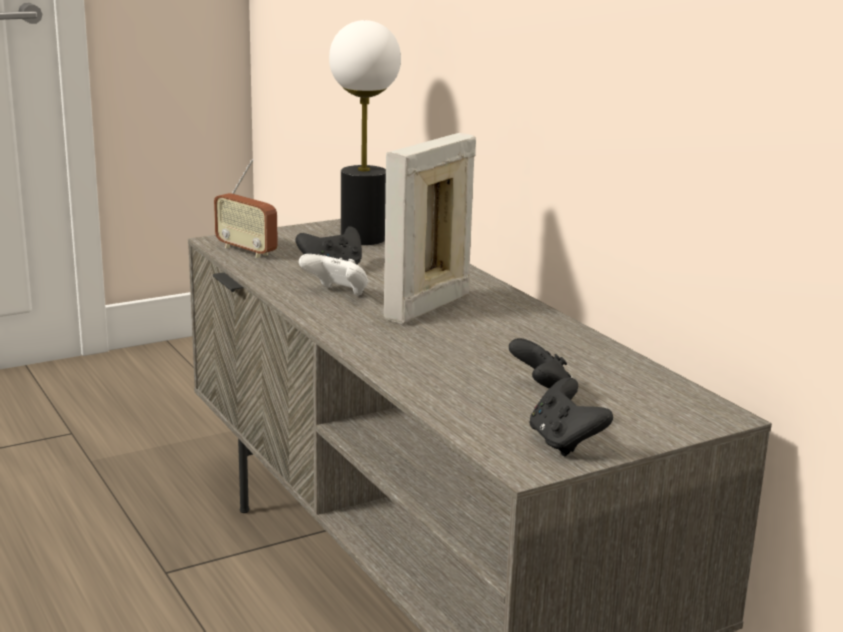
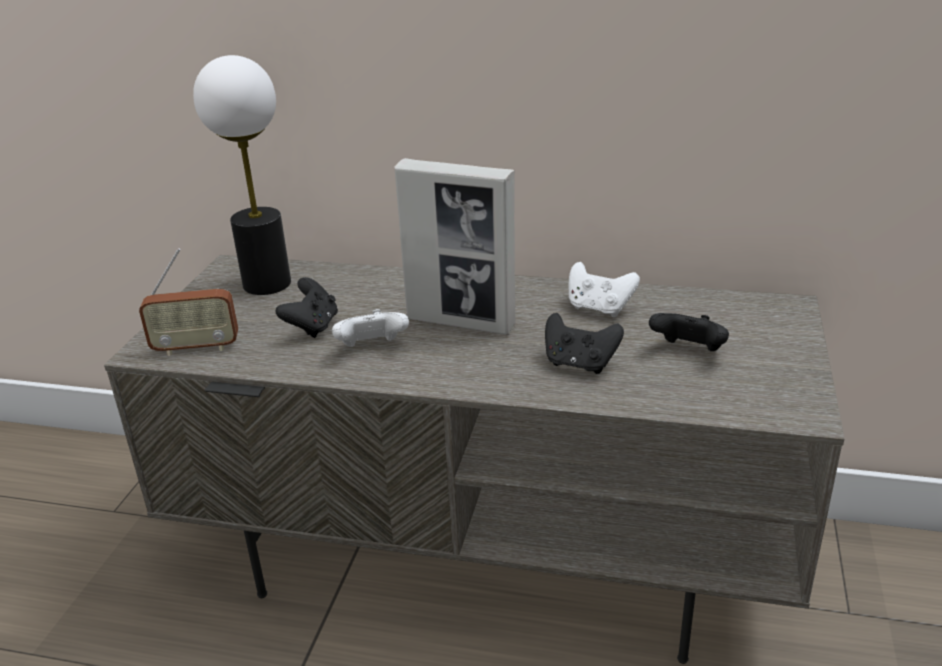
camera: 45 degrees left, 10 degrees up
picture frame [384,133,476,324] -> picture frame turned 60 degrees counterclockwise [394,158,516,335]
black game controller [529,377,613,456] -> black game controller moved to [545,313,624,374]
none -> white game controller [569,262,640,317]

